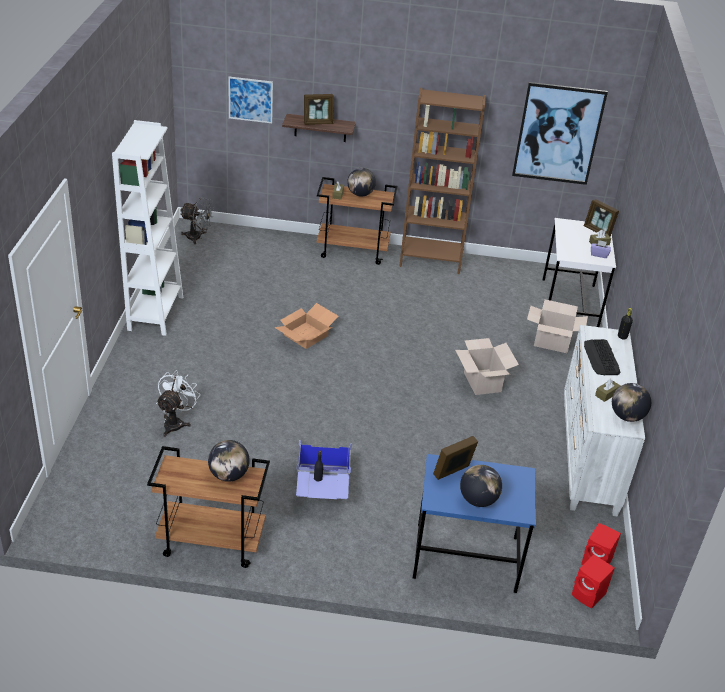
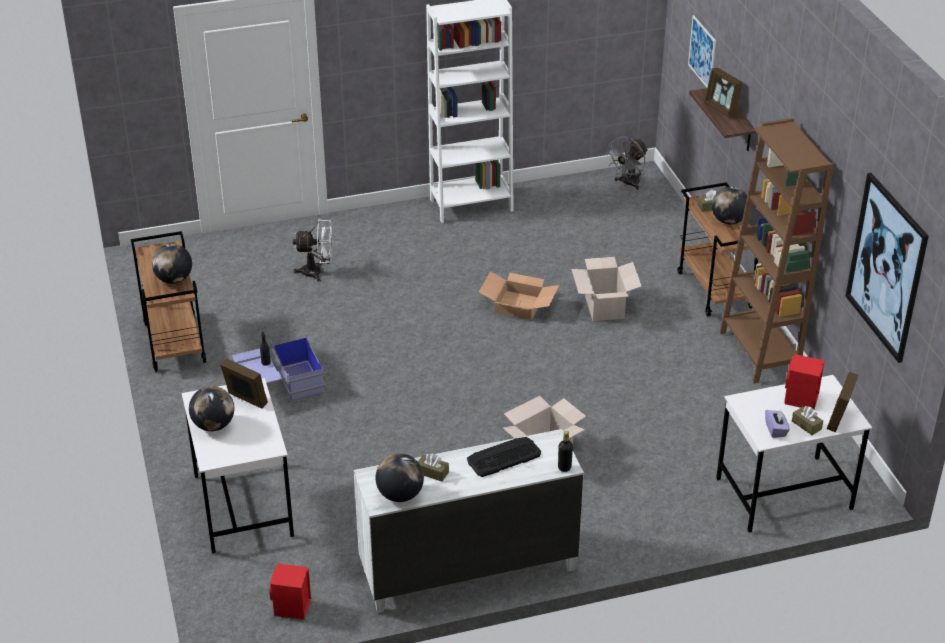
camera: 70 degrees right, 0 degrees up
grey fan [180,197,214,244] -> grey fan turned 45 degrees clockwise [606,136,648,190]
blue desk [413,454,536,593] -> white desk [182,378,294,553]
cardboard box [527,300,588,353] -> cardboard box moved to [571,257,641,321]
red speaker [572,555,615,608] -> red speaker moved to [785,354,825,409]

